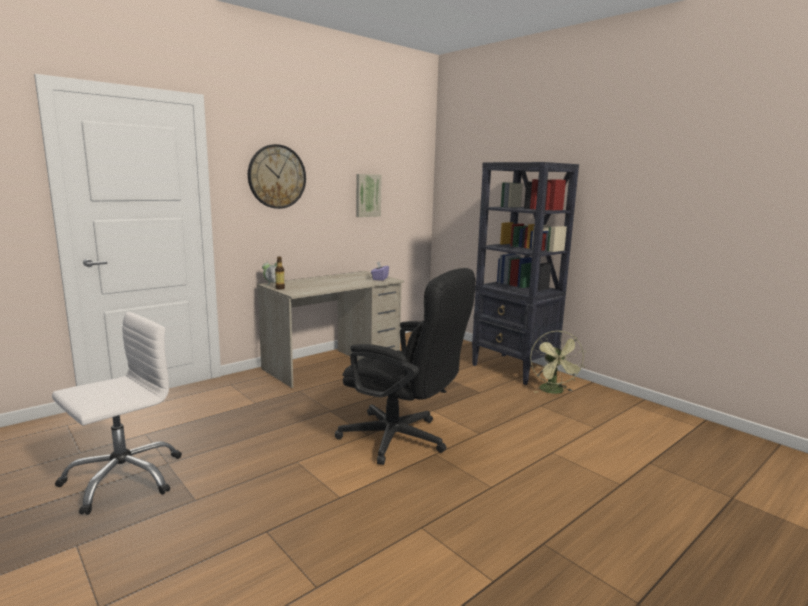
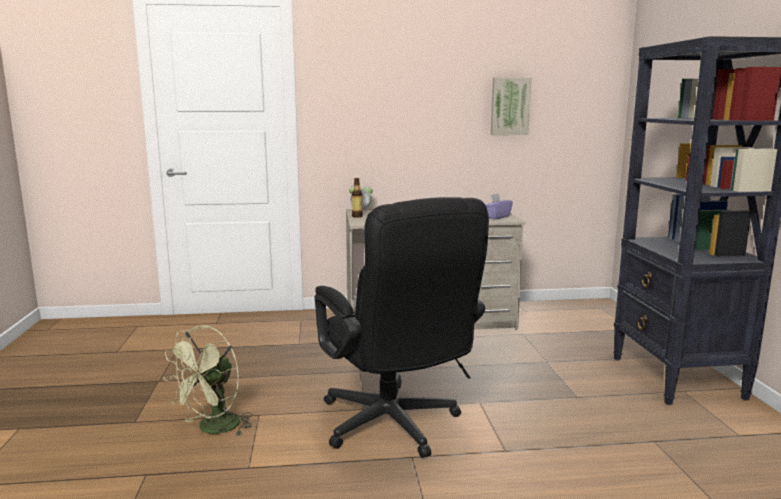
camera: 35 degrees right, 0 degrees up
white office chair [52,312,182,515] -> none
wall clock [248,144,306,209] -> none
green fan [530,331,586,394] -> green fan moved to [163,325,252,435]

